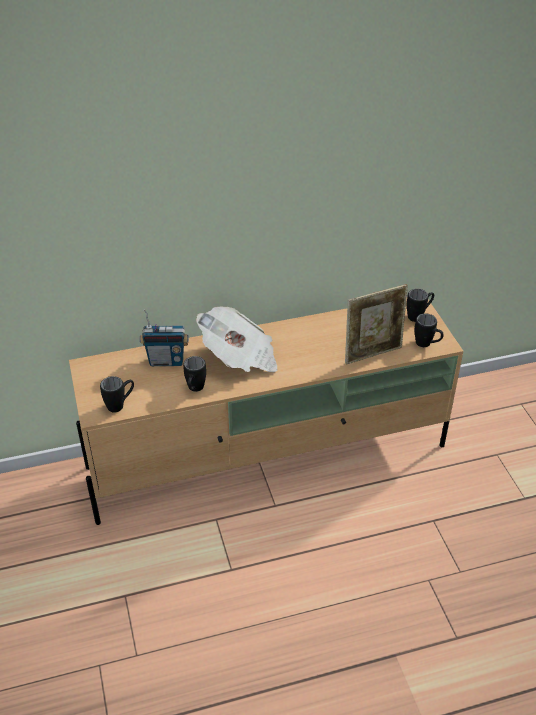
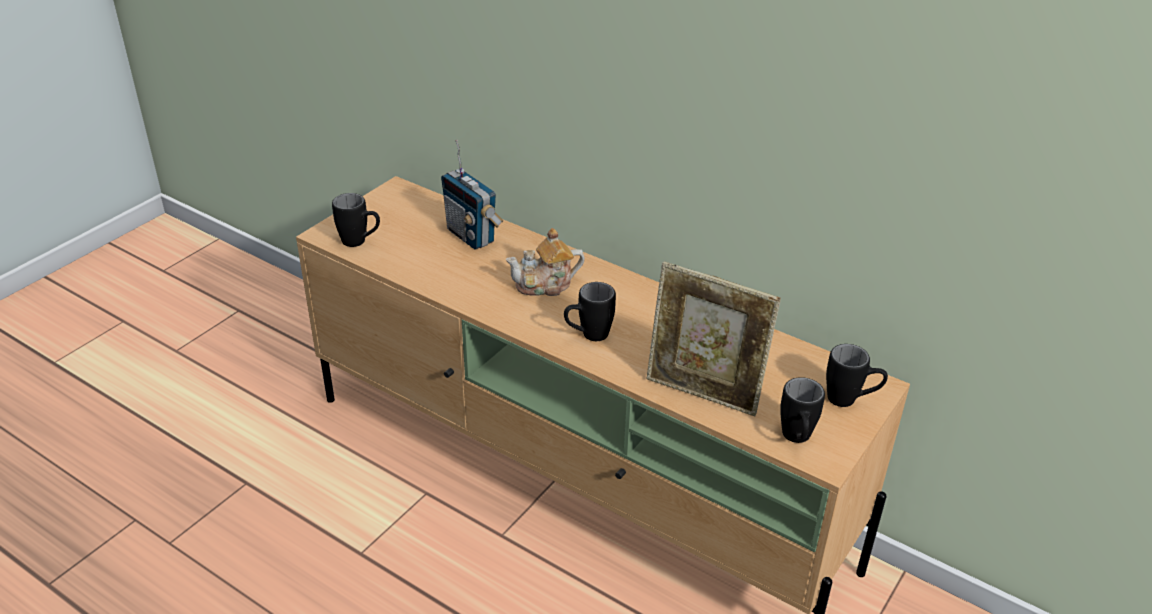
camera: 50 degrees right, 5 degrees down
black mug [183,356,206,392] -> black mug moved to [564,282,616,341]
newspaper [196,307,278,372] -> teapot [506,228,585,296]

